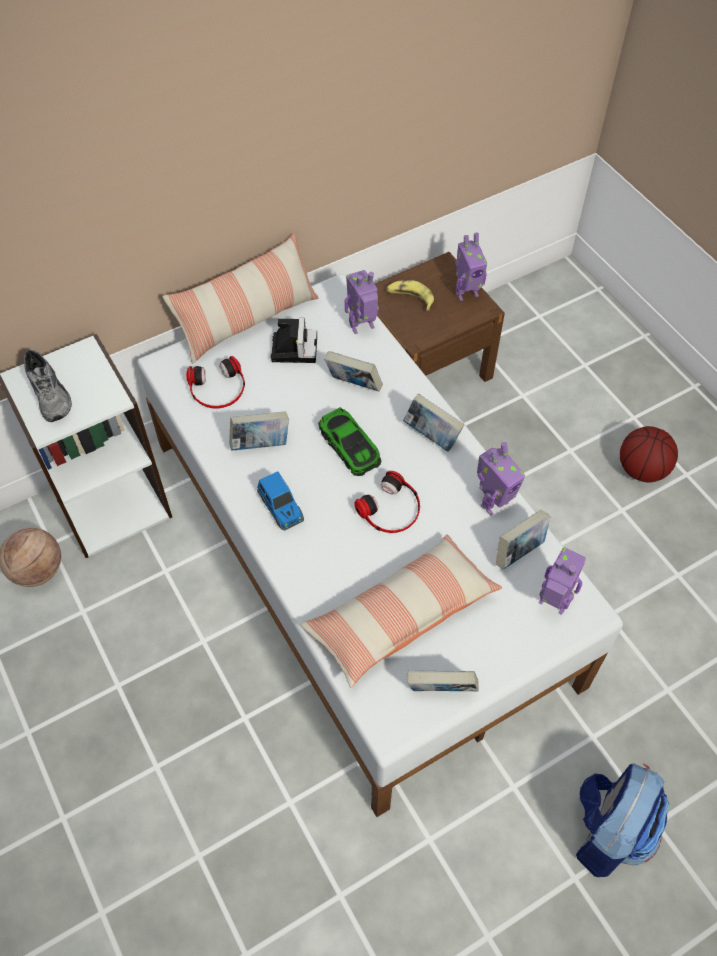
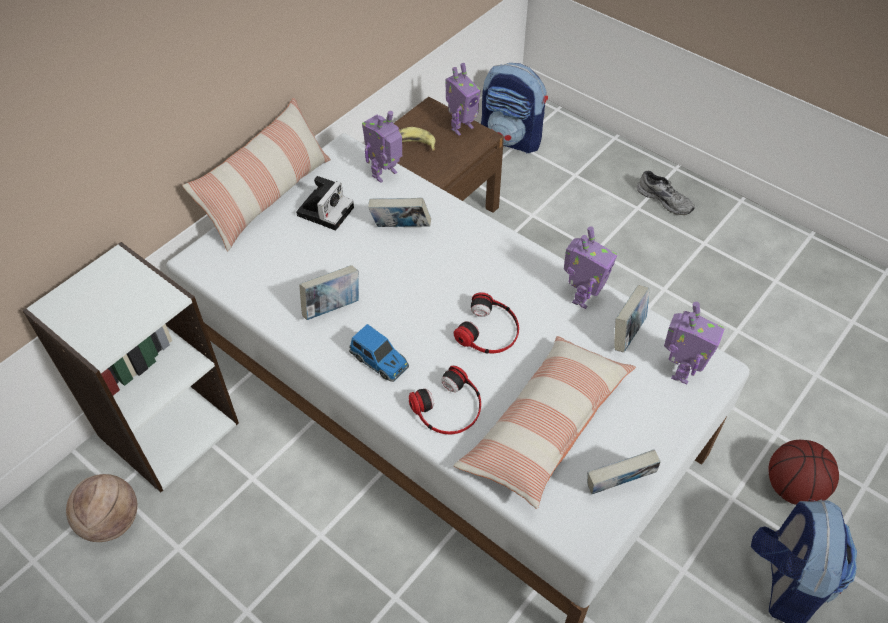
camera: 20 degrees left, 5 degrees down
grey shoe [24,350,72,422] -> grey shoe moved to [637,170,695,215]
headphones [186,356,245,409] -> headphones moved to [409,366,481,434]
camera [271,318,317,363] -> camera turned 45 degrees clockwise [296,176,354,231]
toy car [318,407,381,476] -> none
book [403,393,464,452] -> none
toy robot [539,548,586,615] -> toy robot turned 105 degrees clockwise [664,302,724,384]
basketball [620,426,678,482] -> basketball moved to [768,440,839,505]
none -> backpack [481,63,548,153]

